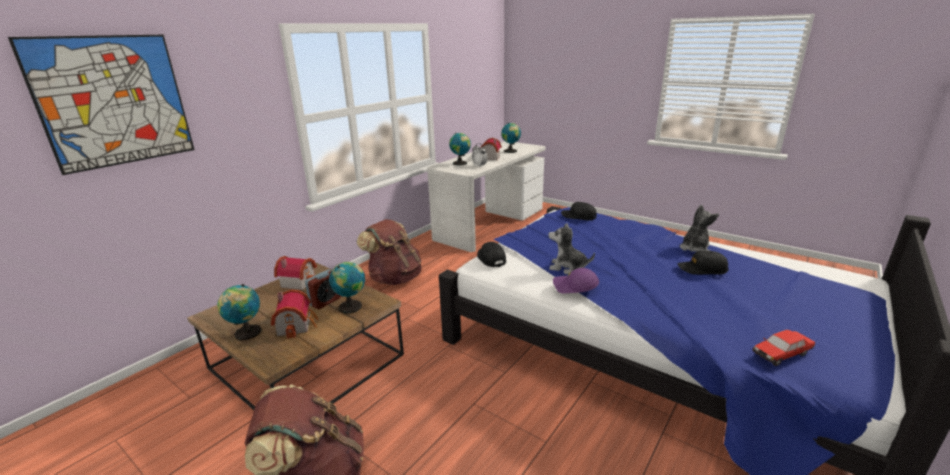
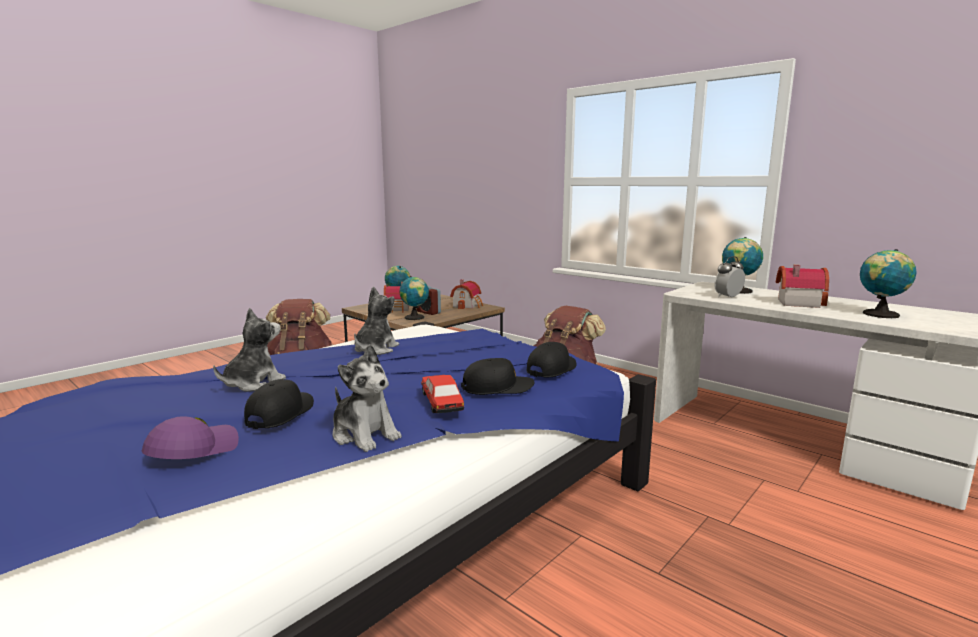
camera: 95 degrees right, 10 degrees down
picture [8,35,195,175] -> none
black cap [477,242,506,267] -> black cap moved to [461,358,534,395]
purple cap [553,268,599,294] -> purple cap moved to [141,417,239,459]
toy car [752,330,815,366] -> toy car moved to [421,375,464,413]
none -> plush toy [213,308,286,392]

